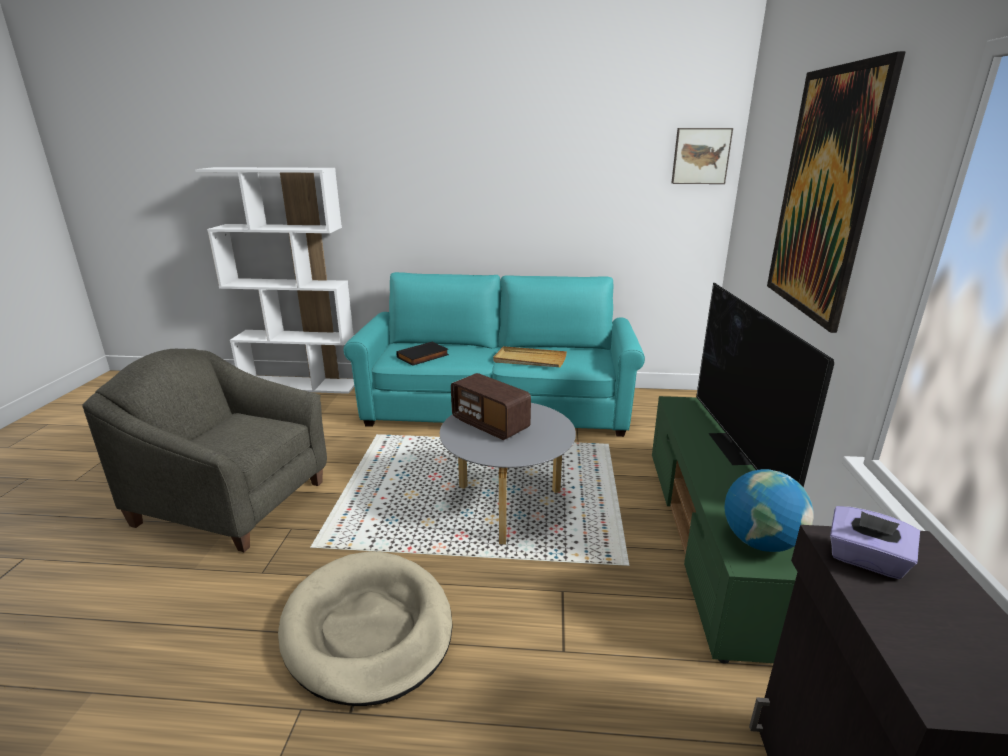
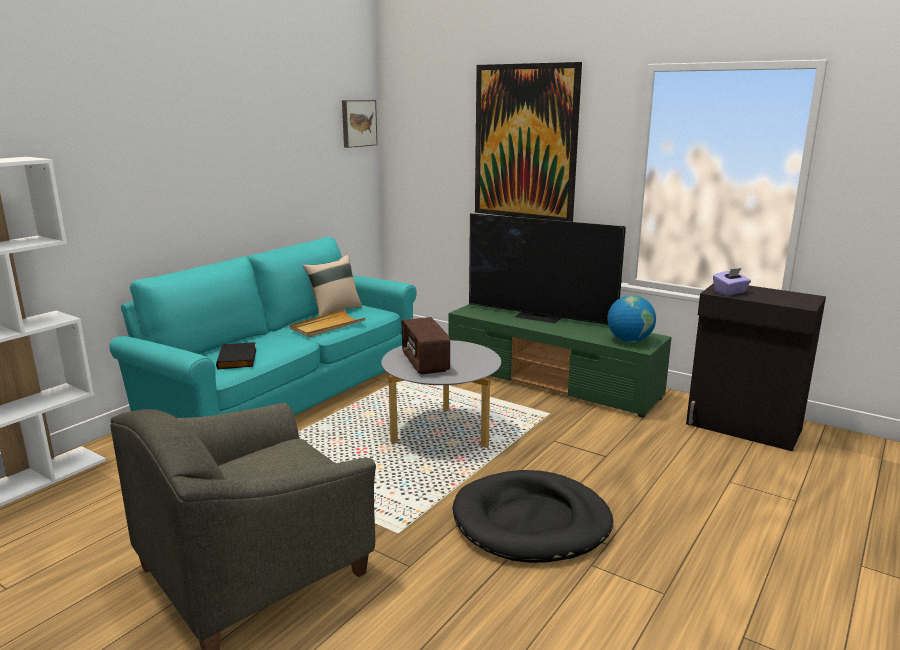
camera: 60 degrees left, 5 degrees down
beige dog bed [278,551,453,706] -> black dog bed [452,470,613,563]
radio [451,373,531,440] -> radio turned 90 degrees clockwise [402,317,450,375]
none -> beige pillow [303,255,362,316]

